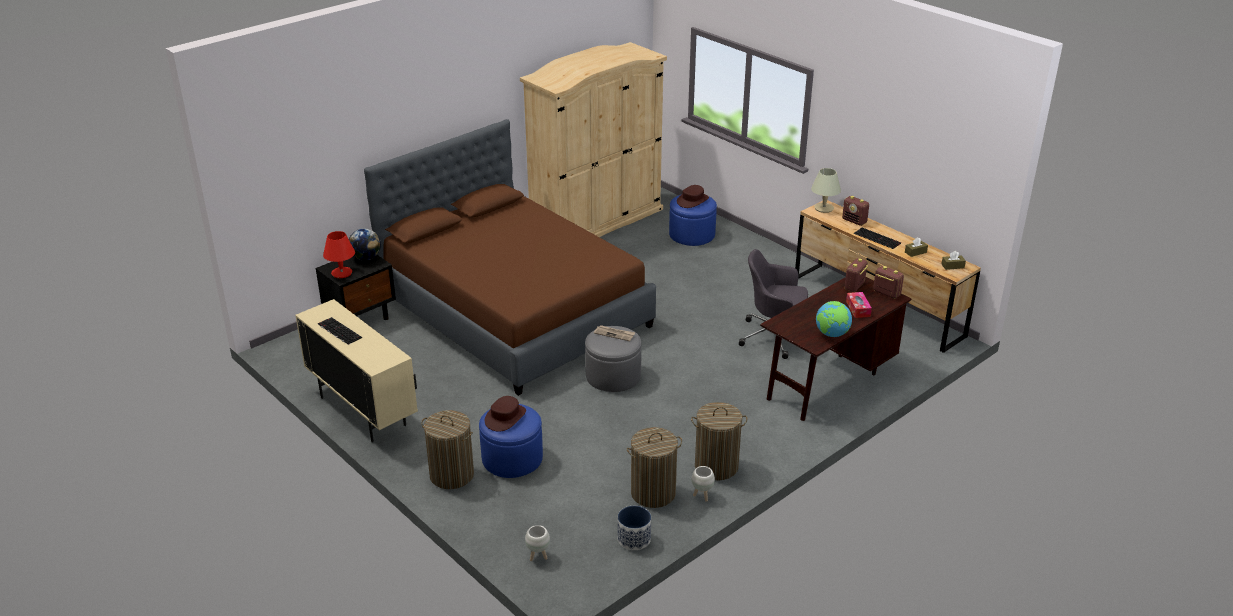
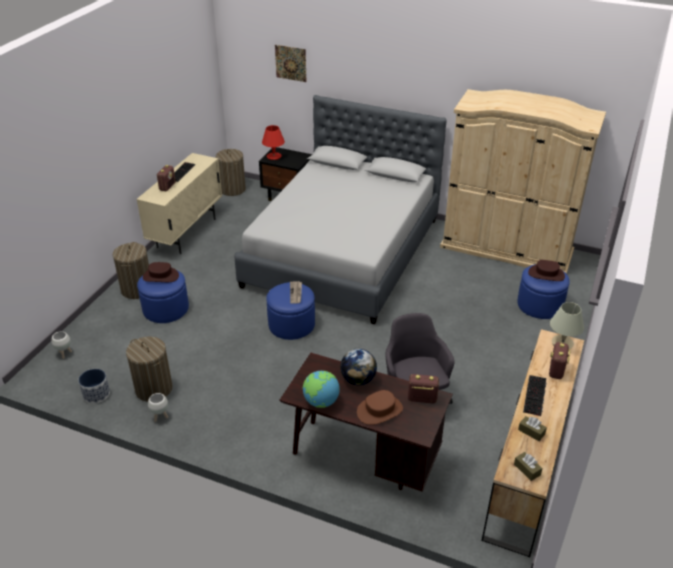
camera: 65 degrees right, 5 degrees up
globe [349,228,381,260] -> globe moved to [340,349,377,385]
brown bed [364,119,656,396] -> grey bed [234,95,446,324]
grey ottoman [585,326,641,392] -> blue ottoman [266,282,315,340]
laundry basket [691,402,748,480] -> laundry basket moved to [216,149,246,196]
tissue box [846,292,872,318] -> brown hat [357,390,403,425]
radio [873,266,904,299] -> radio moved to [156,165,176,191]
none -> picture [275,45,306,82]

